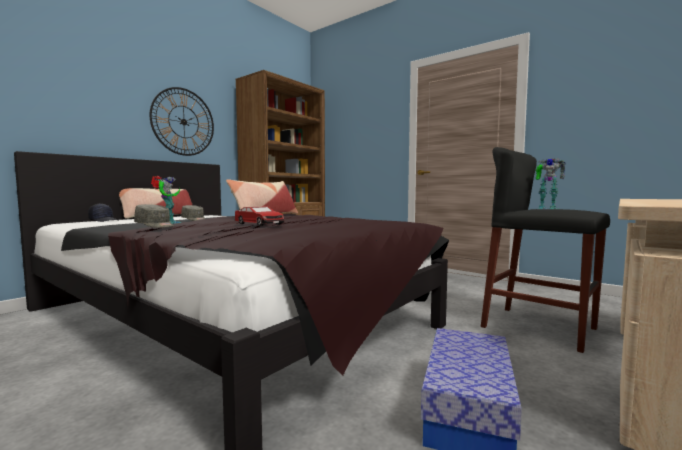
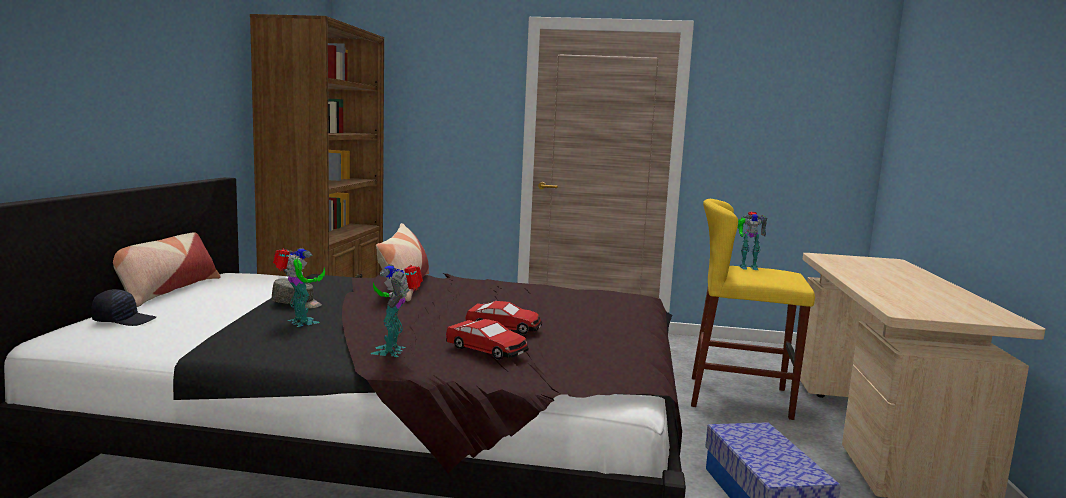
camera: 30 degrees left, 5 degrees up
grey cap [134,204,174,228] -> toy robot [371,264,423,357]
wall clock [150,87,214,156] -> none
black stool [481,147,610,353] -> yellow stool [691,199,815,420]
none -> toy car [446,319,529,360]

